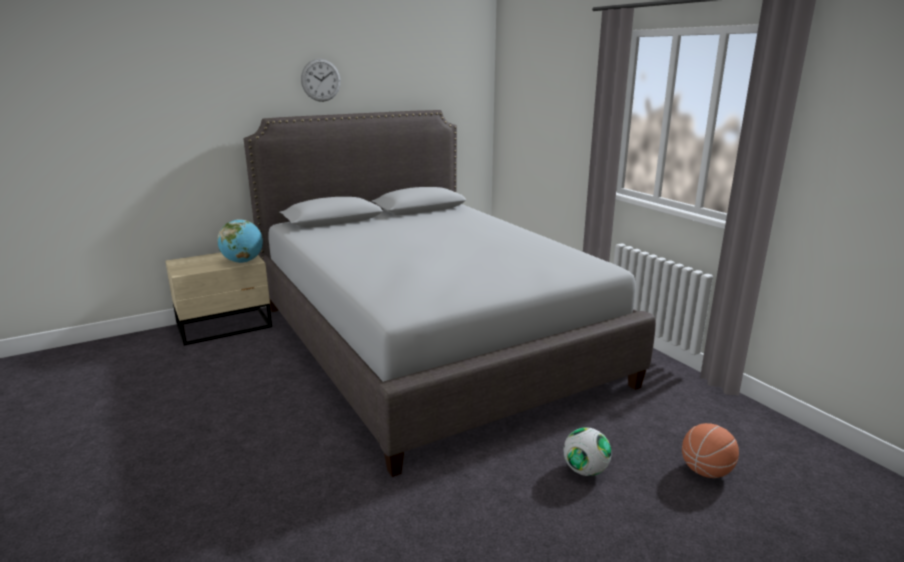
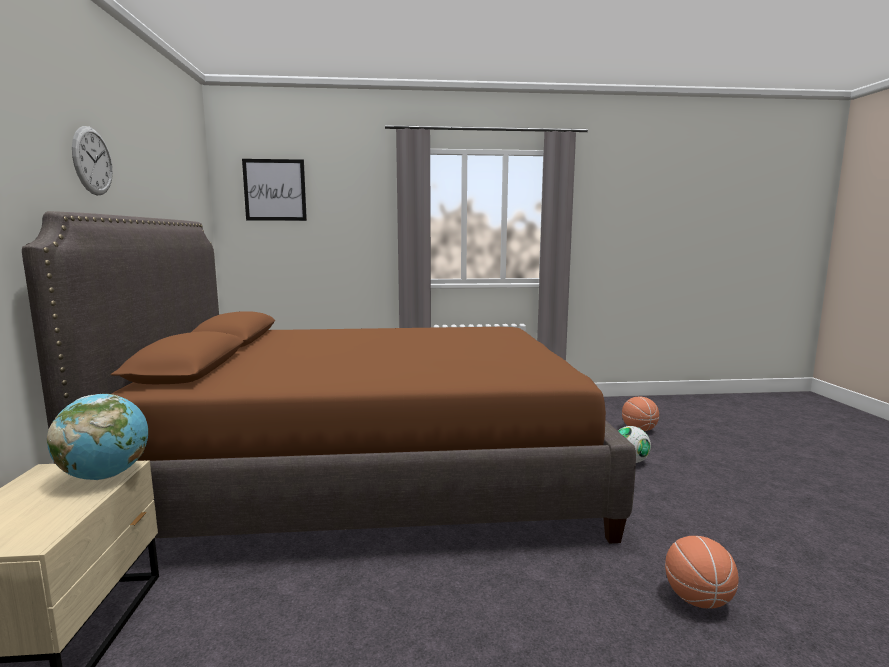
camera: 65 degrees left, 10 degrees down
grey bed [244,110,656,477] -> brown bed [22,211,636,544]
none -> picture [242,159,307,221]
none -> basketball [665,536,739,608]

